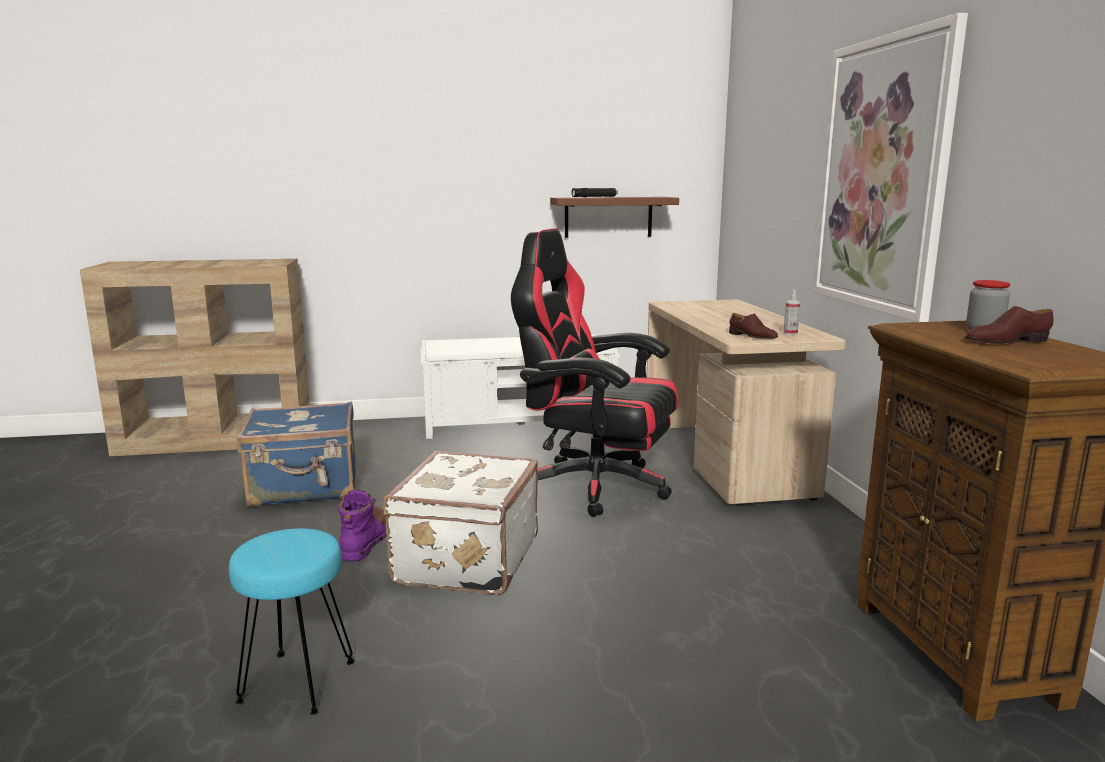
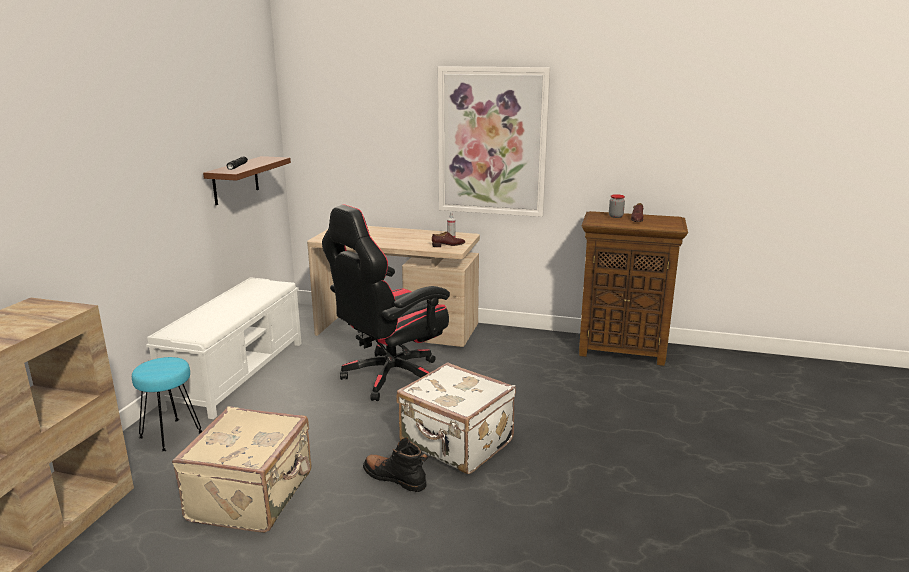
camera: 65 degrees left, 5 degrees up
turquoise stool [229,528,355,715] -> turquoise stool moved to [132,357,202,452]
blue suitcase [237,402,356,507] -> beige suitcase [172,406,312,533]
purple boot [338,490,386,562] -> black boot [363,437,428,492]

